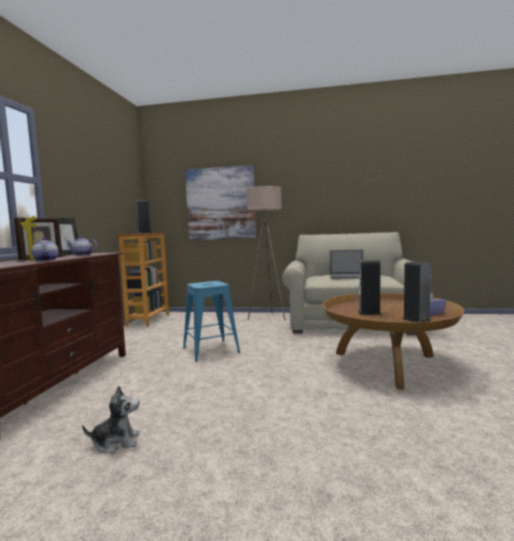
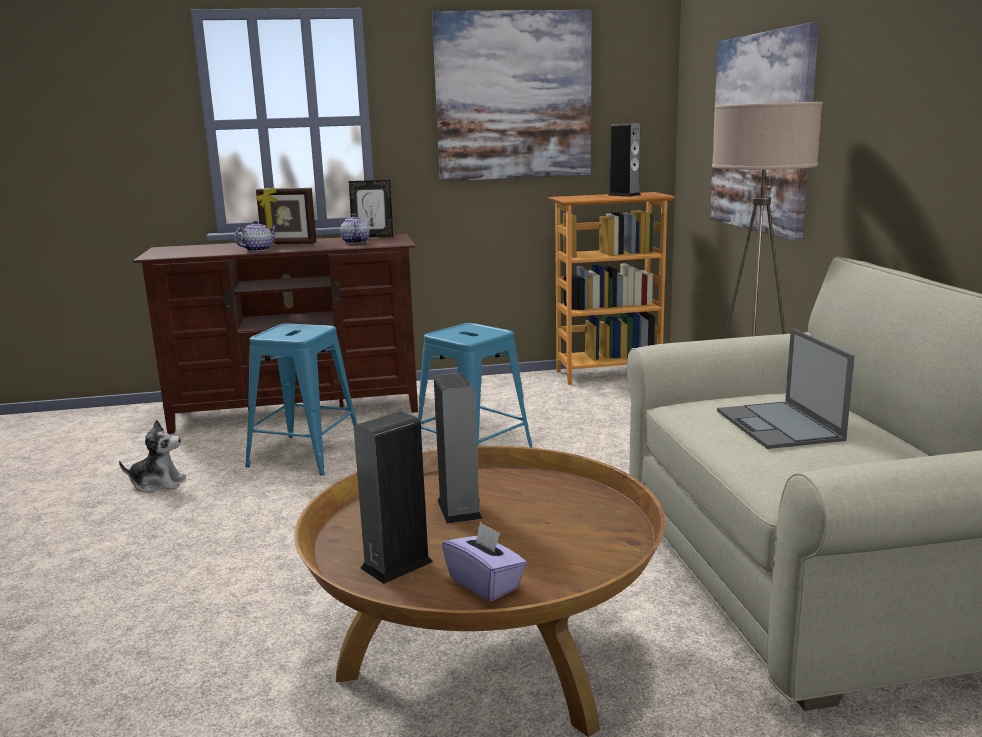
camera: 70 degrees right, 10 degrees up
plush toy [82,385,140,453] -> plush toy turned 60 degrees counterclockwise [119,420,186,493]
none -> blue stool [245,324,357,475]
none -> picture [432,10,591,181]

